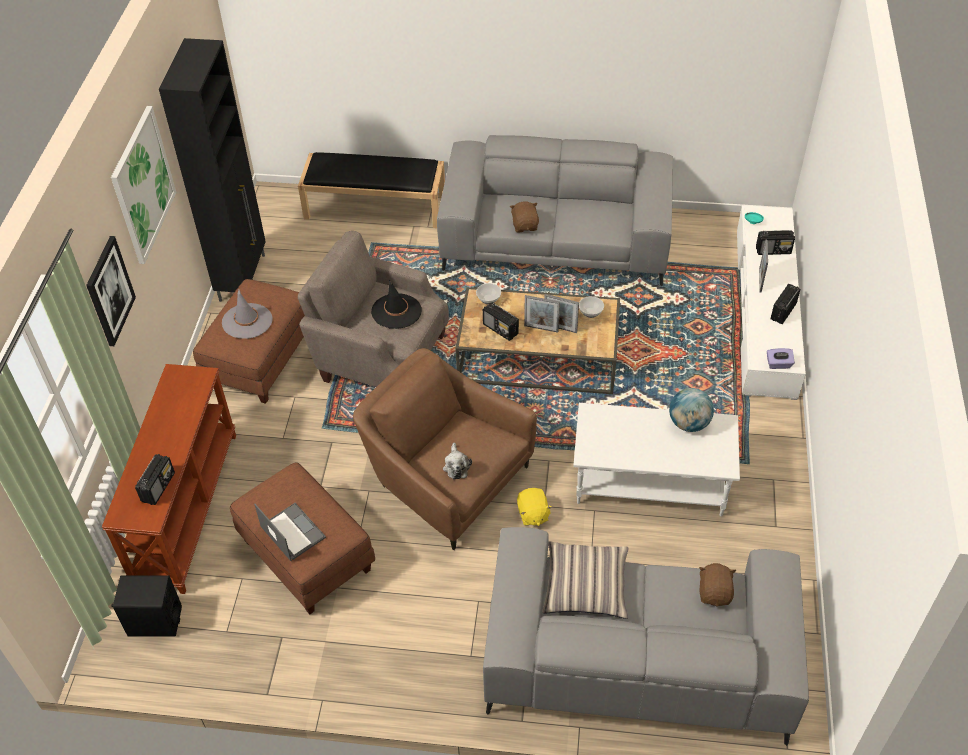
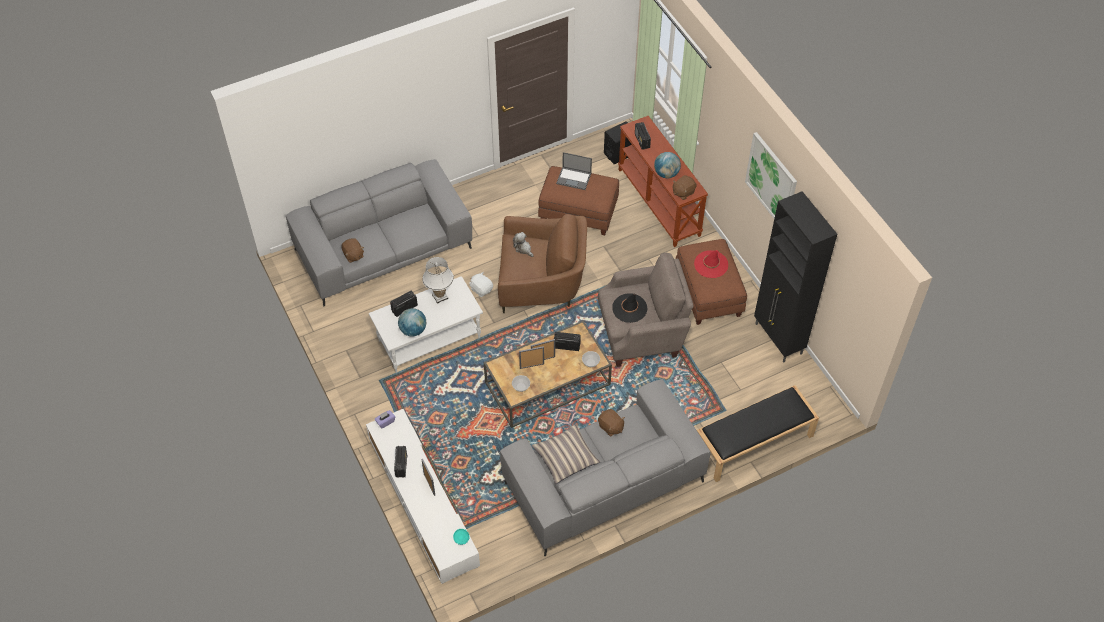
camera: 145 degrees right, 5 degrees up
picture [86,236,136,346] -> none
grey hat [222,290,272,339] -> red hat [694,250,728,278]
yellow plush toy [517,488,552,526] -> white plush toy [469,272,493,297]
pillow [542,541,629,619] -> pillow moved to [532,424,600,484]
radio [756,230,795,255] -> radio moved to [390,290,418,317]
none -> white table lamp [422,257,454,304]
none -> globe [654,152,681,178]
none -> brown plush toy [673,175,697,200]

